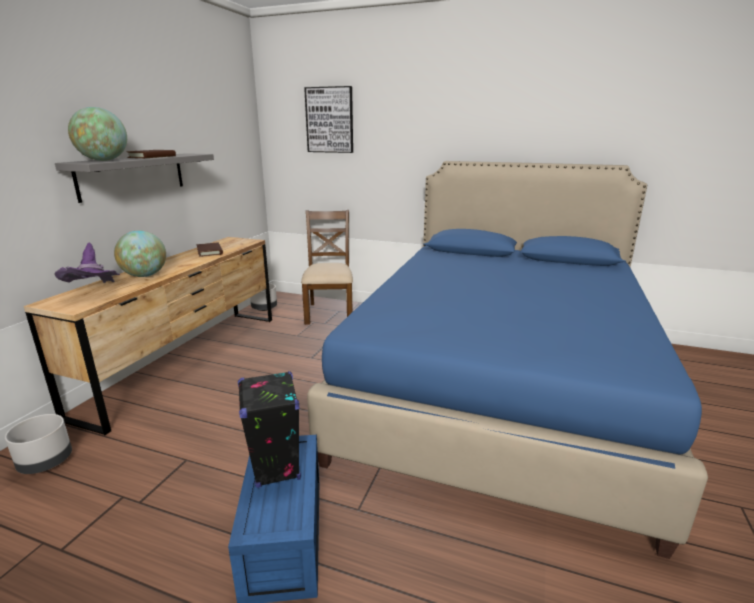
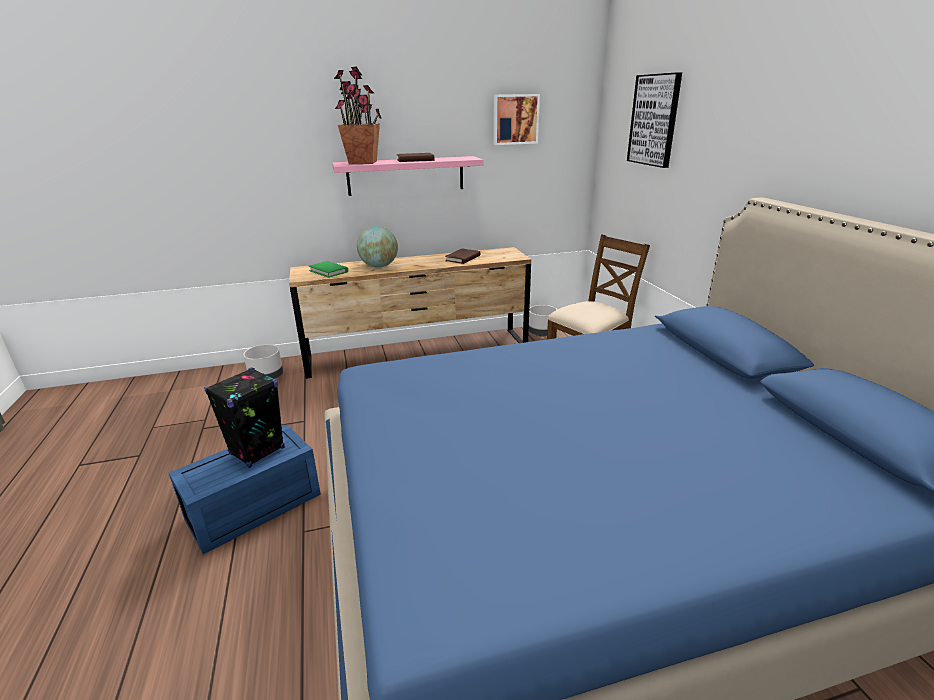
camera: 55 degrees right, 5 degrees up
purple hat [54,243,120,283] -> green book [309,261,348,278]
grey shelf [55,153,214,203] -> pink shelf [332,156,484,196]
globe [68,107,127,161] -> potted plant [334,67,382,164]
none -> picture [493,94,540,145]

